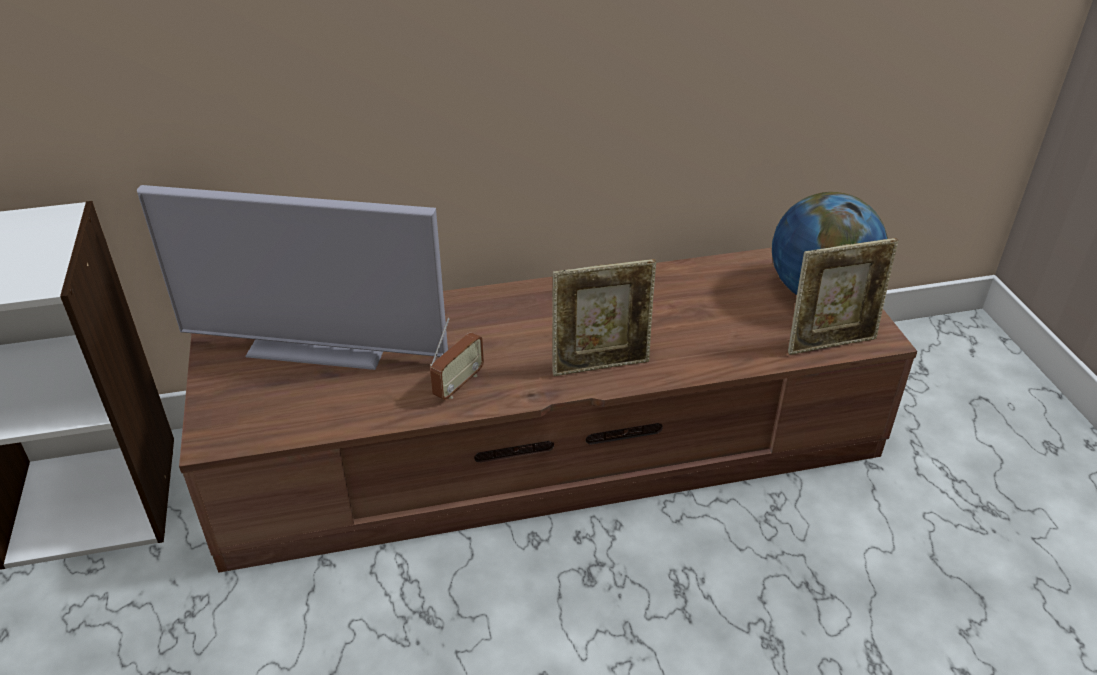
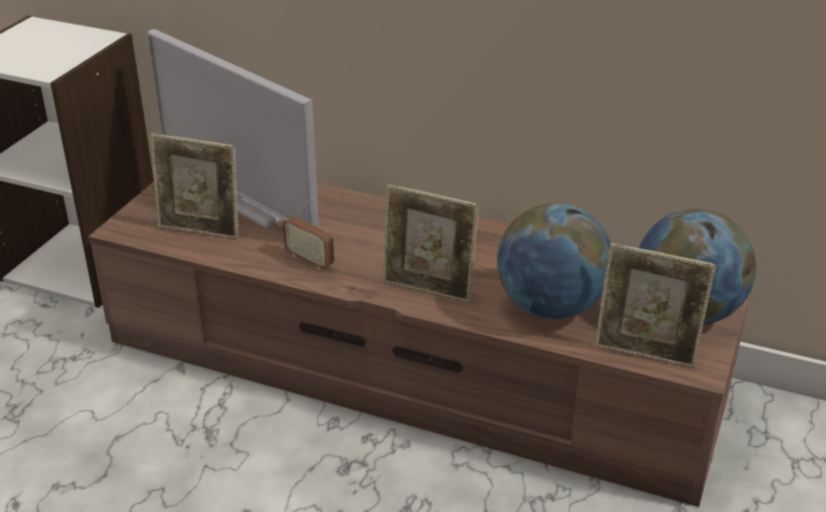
camera: 35 degrees right, 5 degrees down
radio [430,318,484,400] -> radio turned 60 degrees clockwise [283,197,334,270]
none -> picture frame [150,133,239,240]
none -> globe [497,203,611,319]

